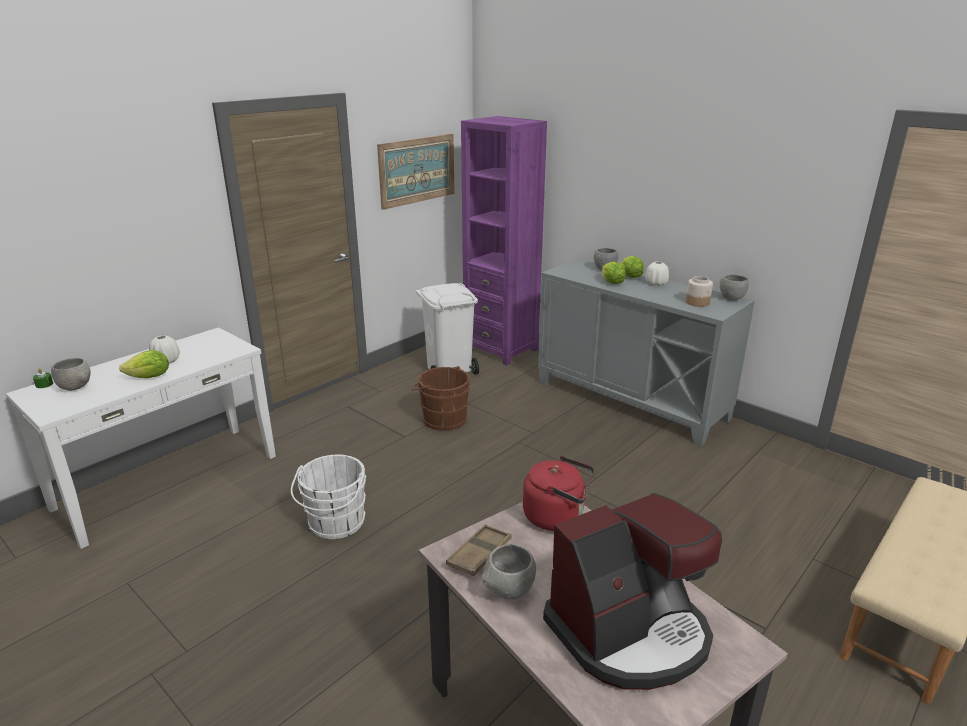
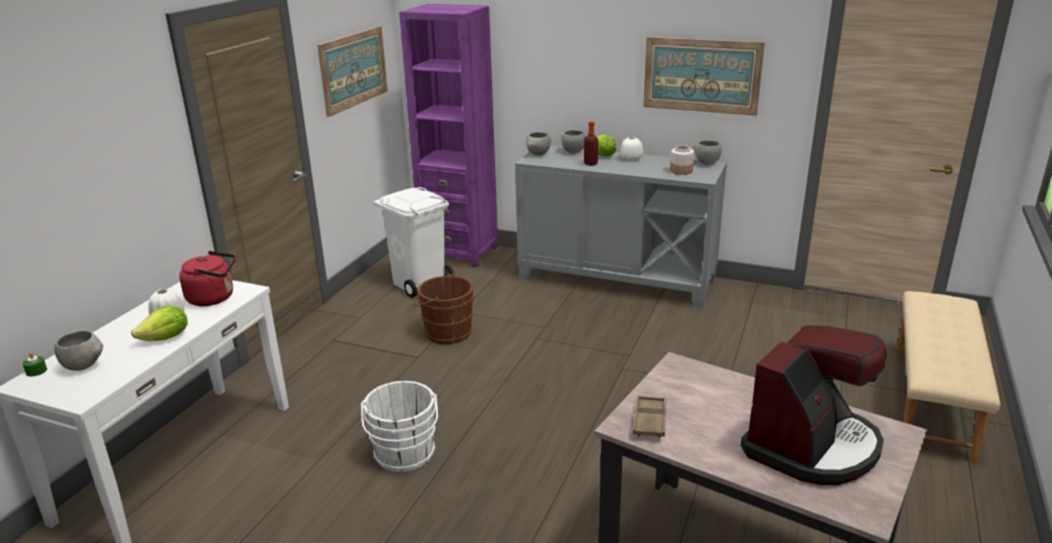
camera: 20 degrees left, 0 degrees up
grey bowl [482,544,536,599] -> grey bowl moved to [526,132,551,156]
red kettle [523,456,594,531] -> red kettle moved to [179,251,236,306]
lettuce [602,262,625,284] -> bottle [584,121,598,166]
none -> picture [643,37,765,116]

